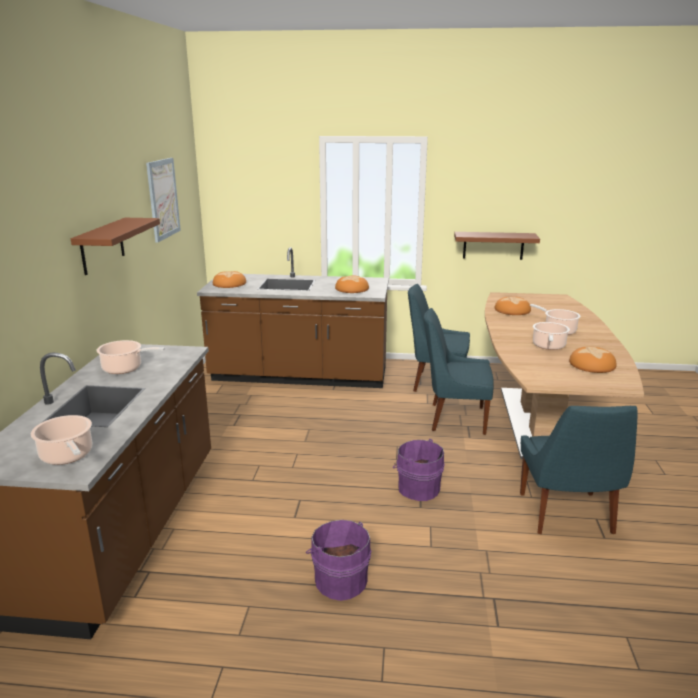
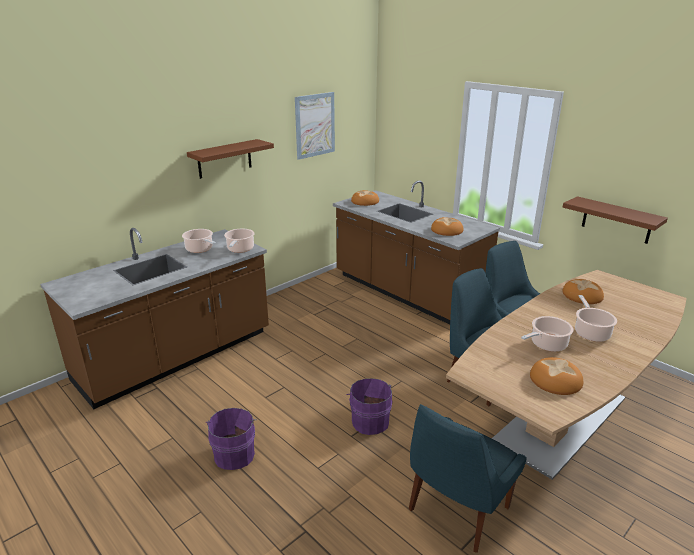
camera: 40 degrees right, 5 degrees up
cooking pot [31,415,92,465] -> cooking pot moved to [224,229,255,253]

